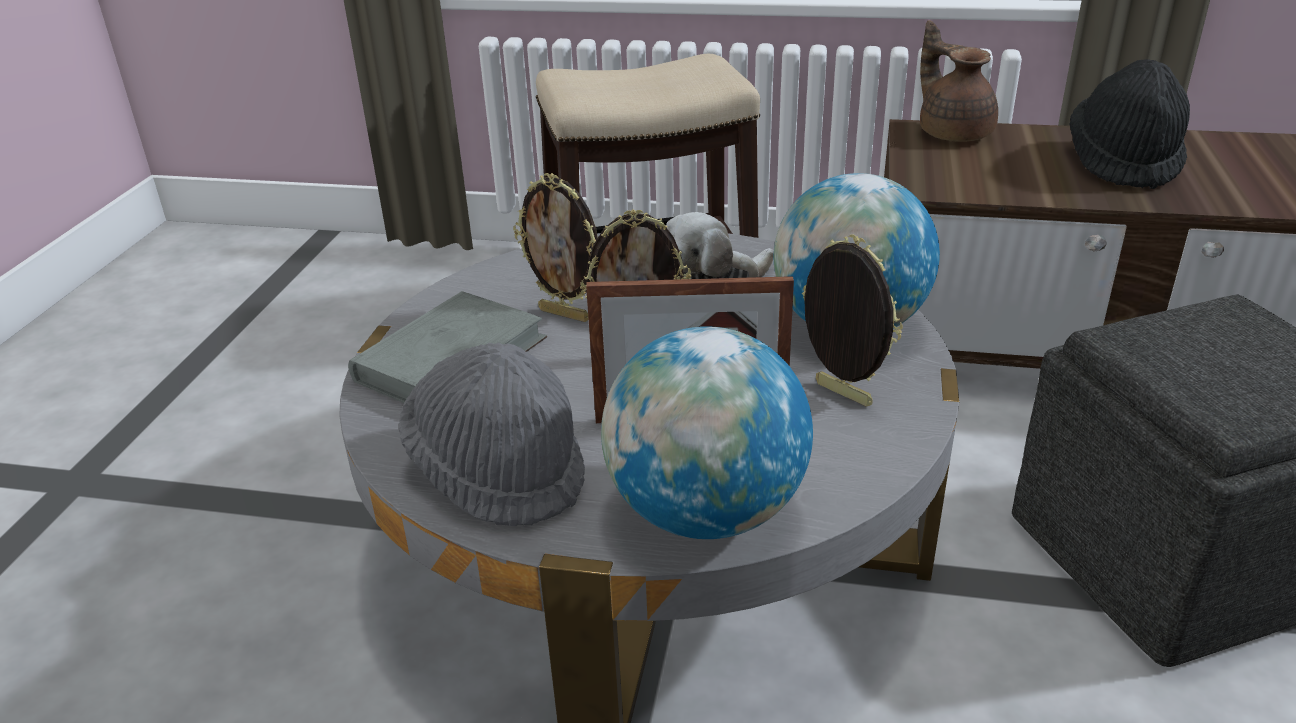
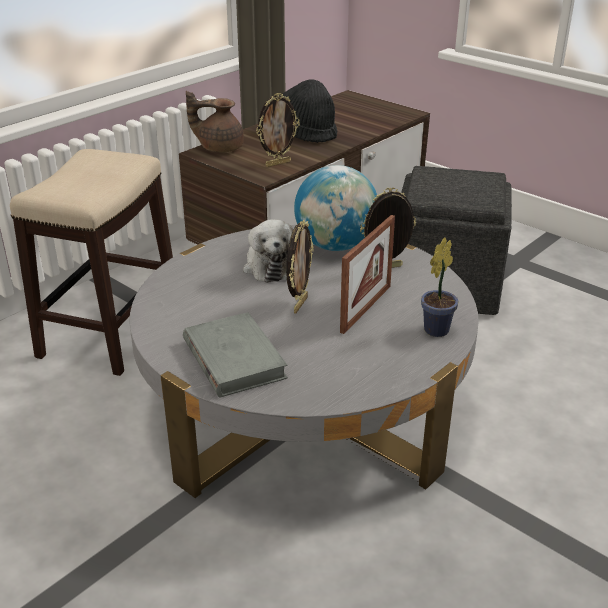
camera: 60 degrees left, 0 degrees up
grey hat [398,343,585,526] -> none
picture frame [513,173,598,322] -> picture frame moved to [256,93,300,167]
globe [601,326,813,539] -> potted plant [421,237,459,337]

